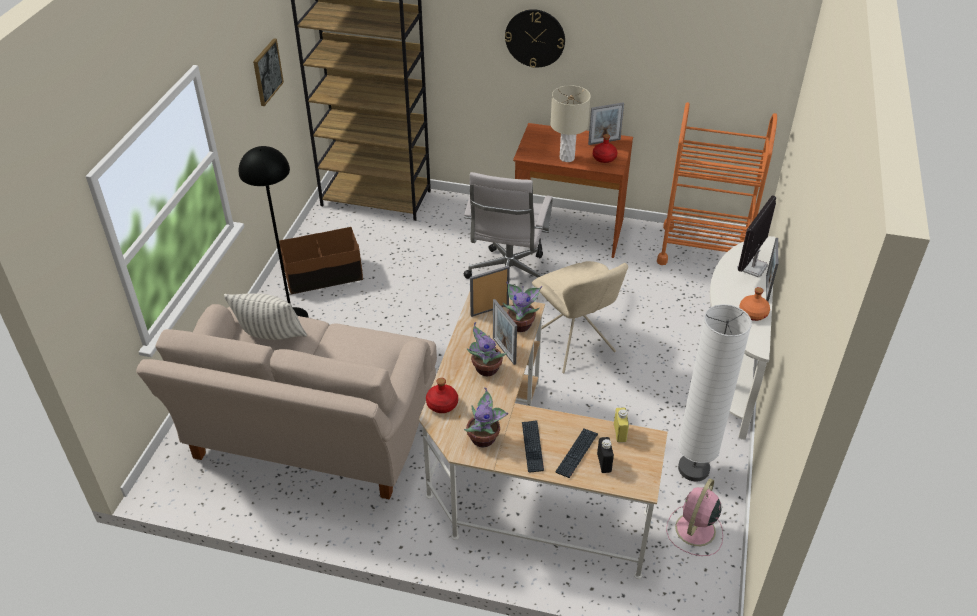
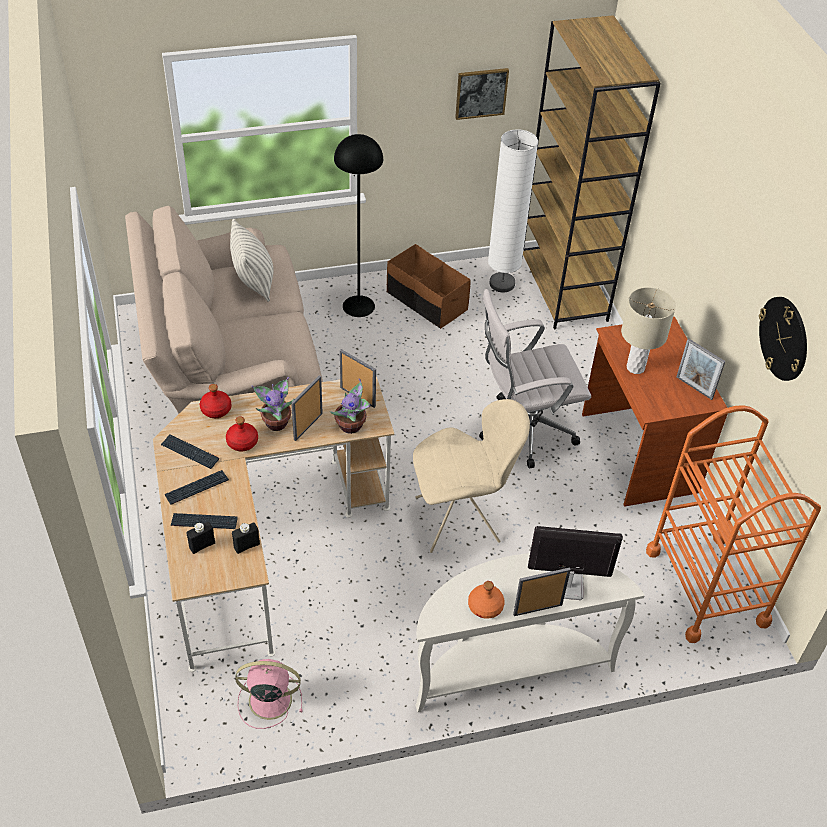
camera: 60 degrees right, 5 degrees up
potted plant [464,387,508,448] -> keyboard [161,434,219,469]
wall clock [505,9,565,68] -> wall clock moved to [759,297,807,381]
beige chair [532,261,628,373] -> beige chair turned 135 degrees counterclockwise [413,399,530,553]
red bottle [593,134,617,163] -> red bottle moved to [226,416,258,451]
yellow bottle [614,408,629,442] -> black bottle [232,522,260,554]
white floor lamp [678,304,752,481] -> white floor lamp moved to [488,129,538,293]

